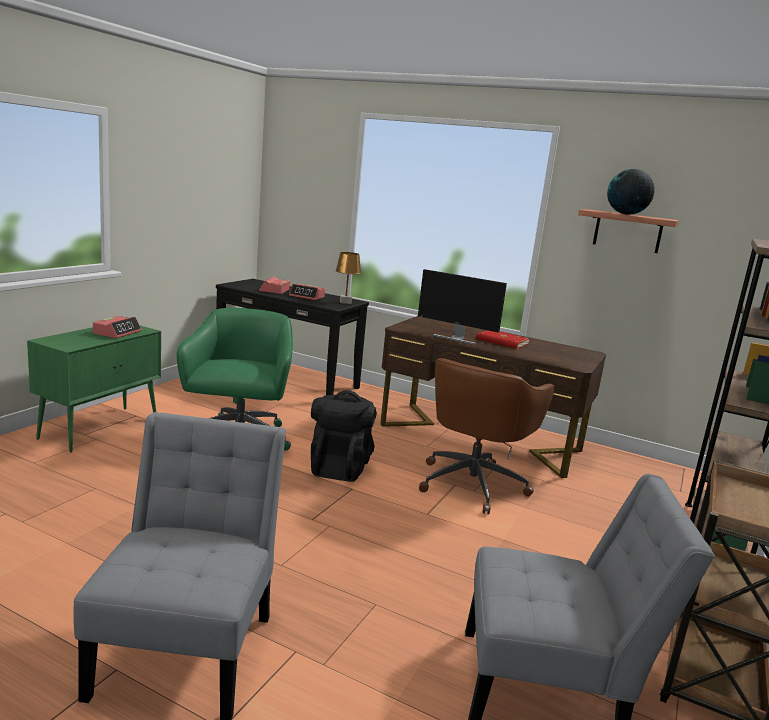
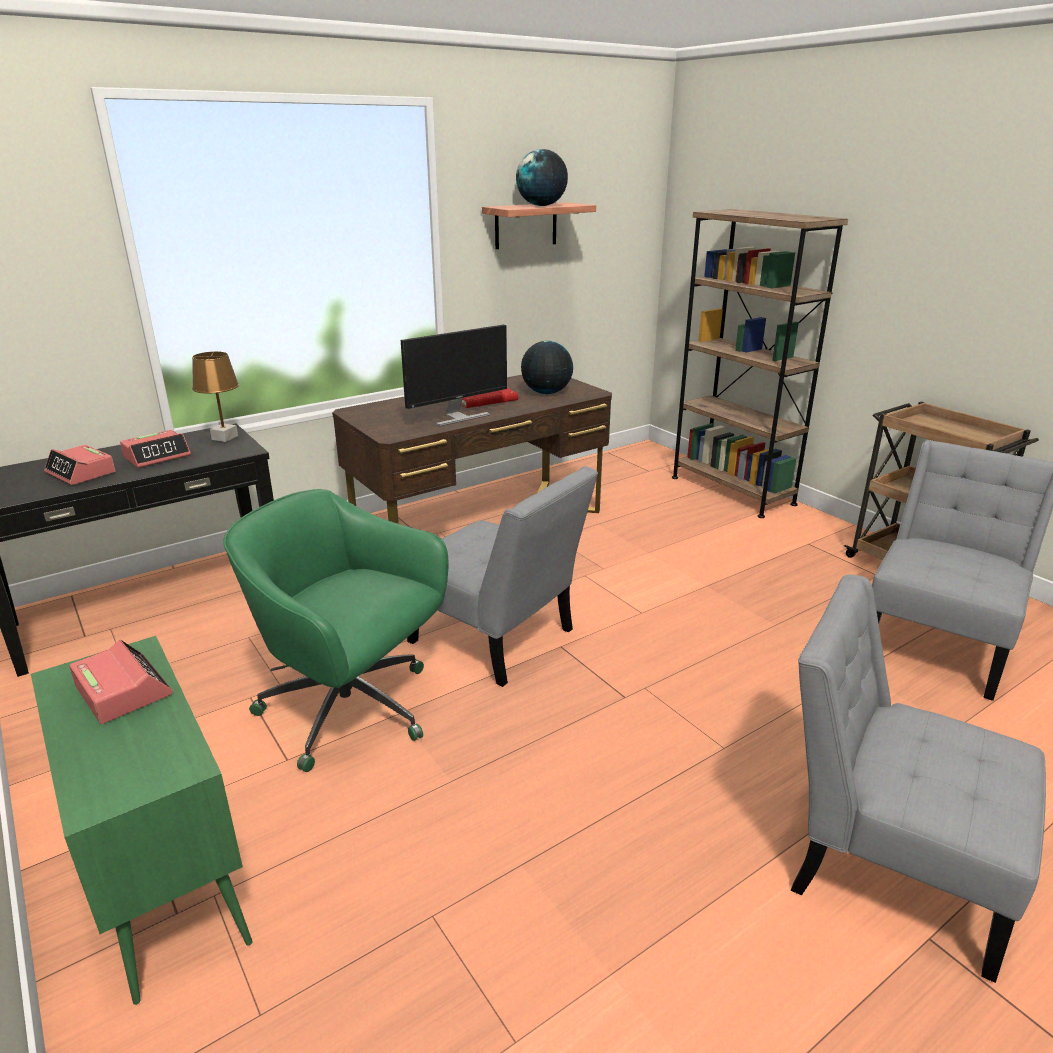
camera: 60 degrees left, 10 degrees up
black backpack [311,390,377,482] -> grey chair [407,466,598,687]
brown office chair [419,358,555,514] -> none
none -> globe [521,341,573,394]

